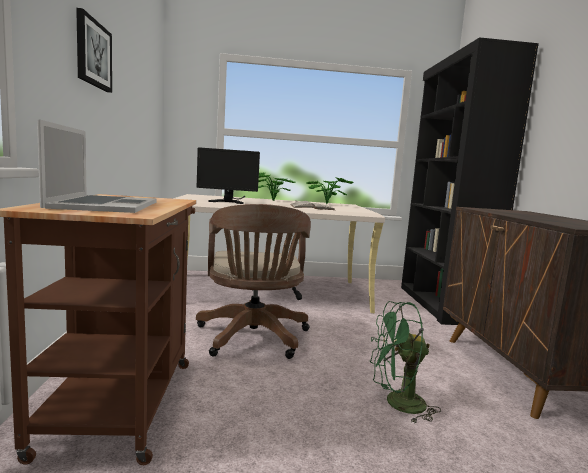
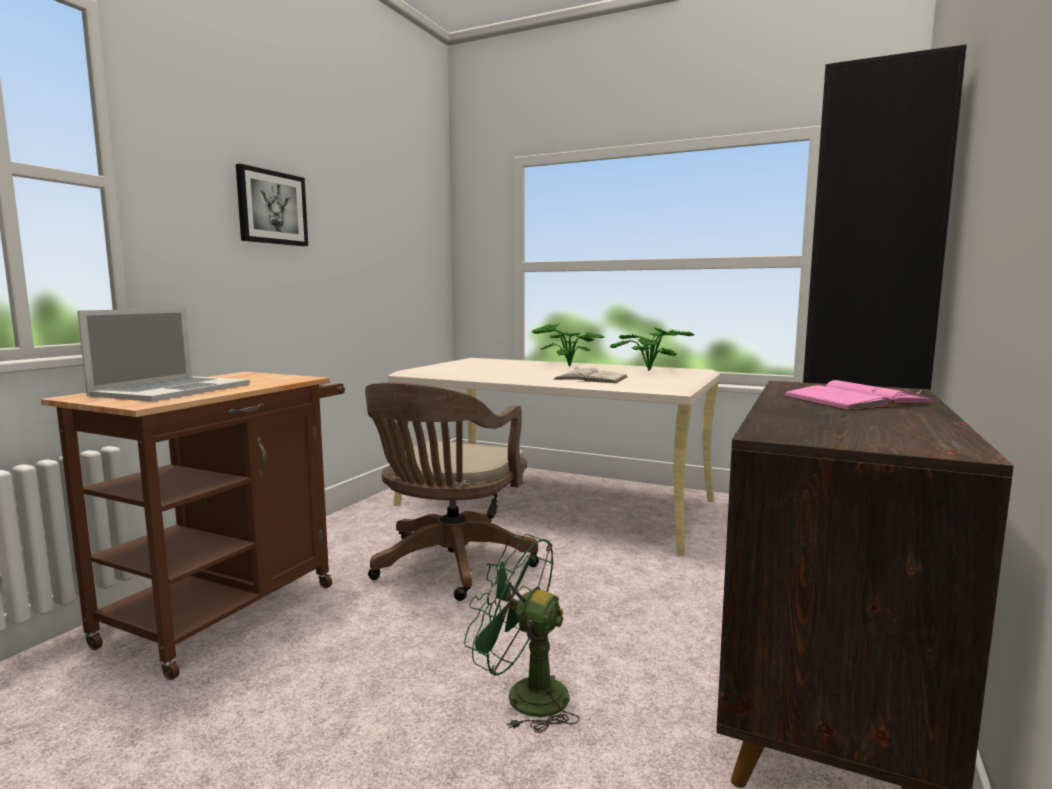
camera: 30 degrees right, 0 degrees up
monitor [197,147,260,204] -> none
none -> pink book [782,380,937,410]

